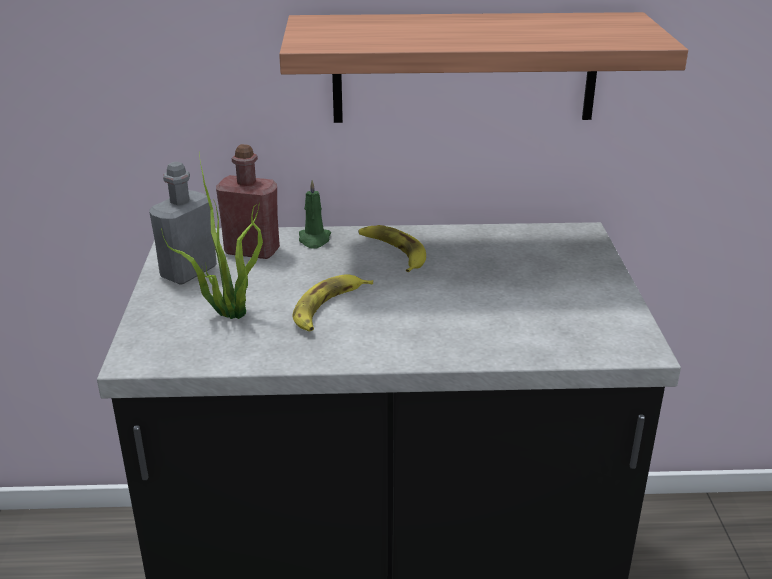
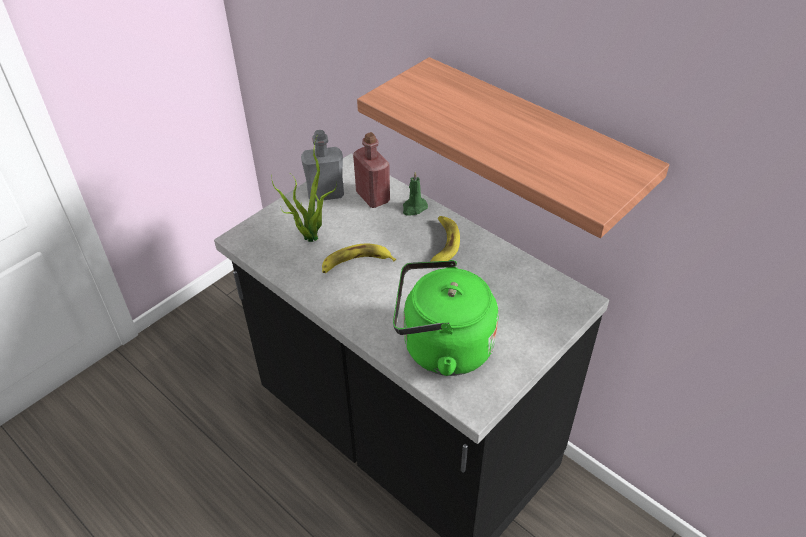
camera: 45 degrees right, 15 degrees up
none -> green kettle [393,260,498,376]

